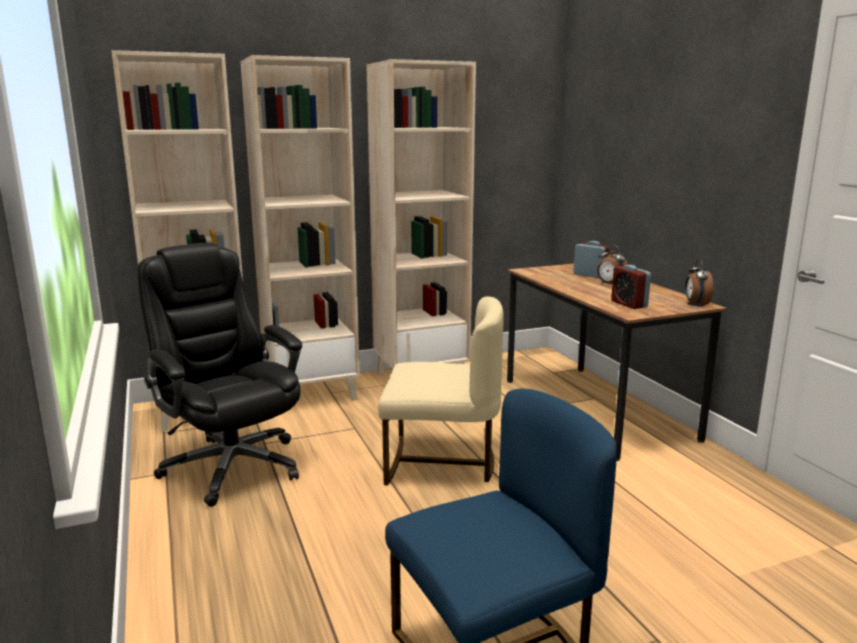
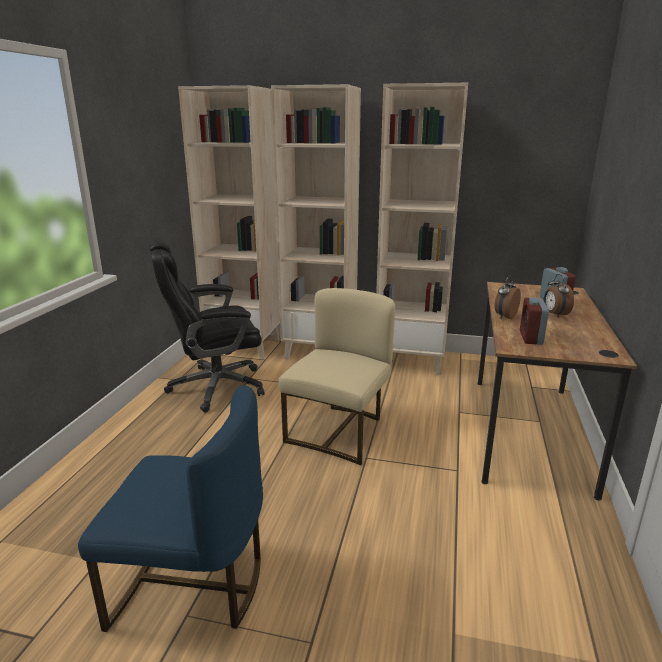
camera: 35 degrees right, 5 degrees up
black office chair [137,243,302,507] -> black office chair turned 105 degrees counterclockwise [147,236,265,412]
beige chair [378,296,504,485] -> beige chair turned 105 degrees counterclockwise [278,288,395,465]
alarm clock [685,259,713,306] -> alarm clock moved to [494,276,521,319]

